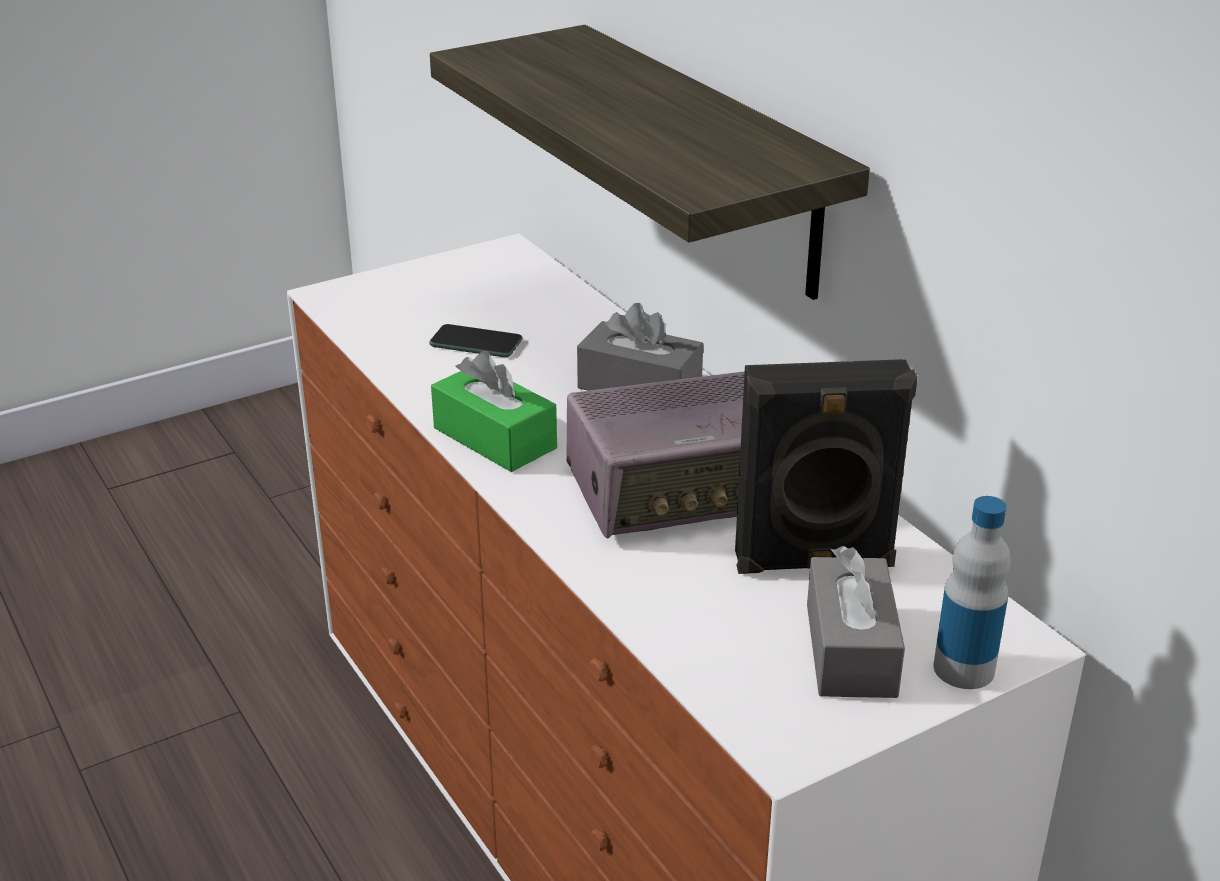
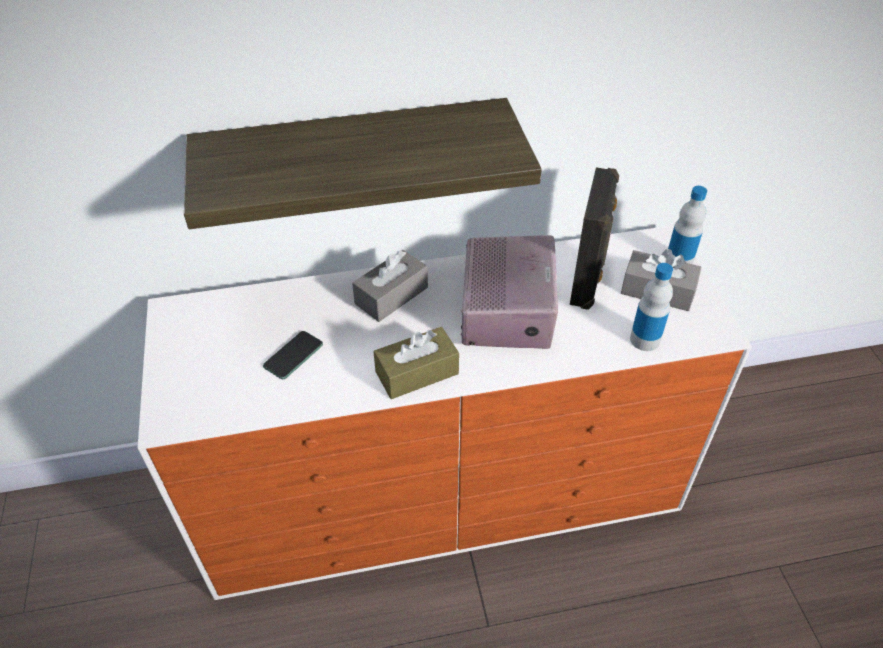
camera: 70 degrees left, 15 degrees up
green tissue box [431,351,557,472] -> brown tissue box [373,327,459,399]
none -> bottle [630,263,673,351]

